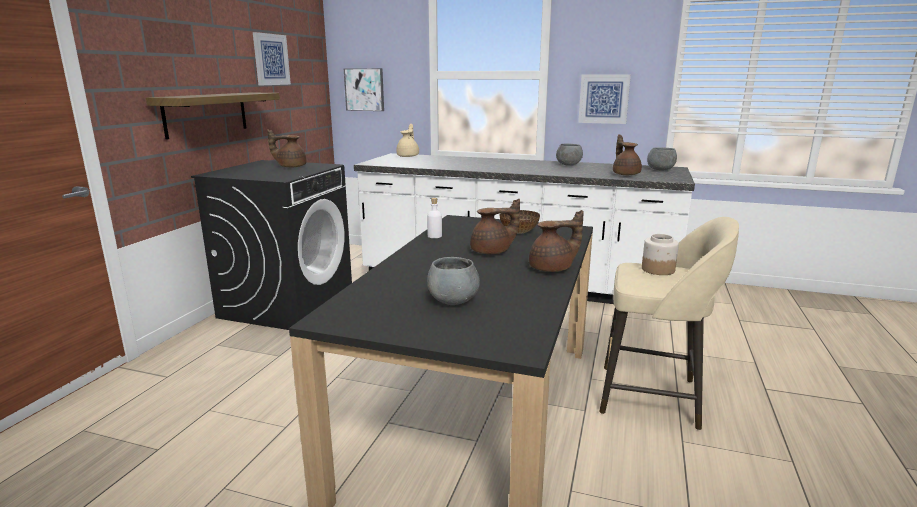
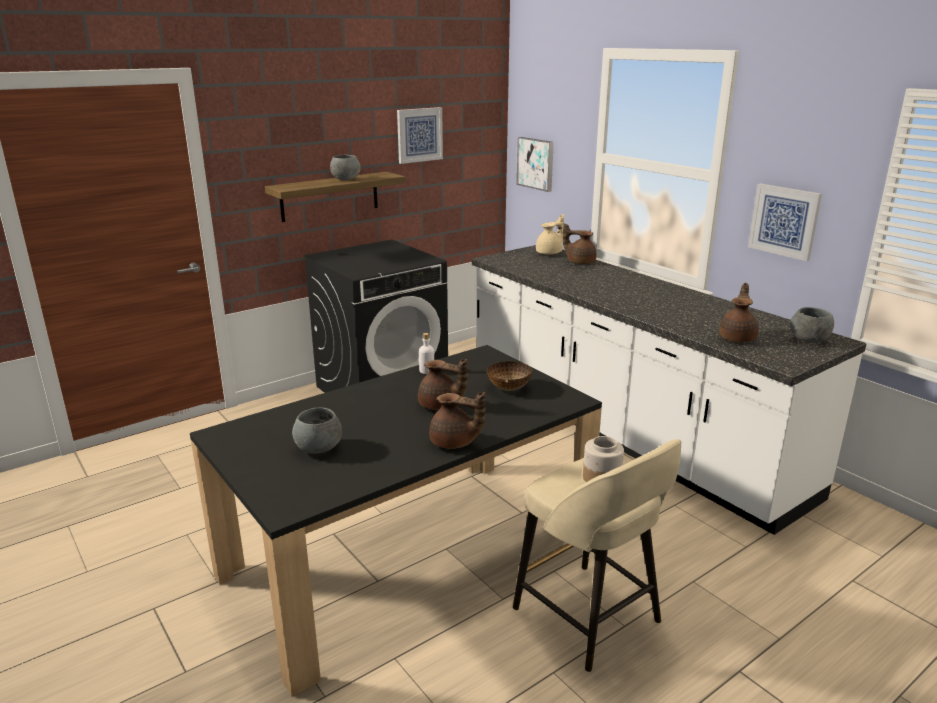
camera: 35 degrees right, 5 degrees up
brown teapot [267,129,307,167] -> brown teapot moved to [563,223,597,264]
grey bowl [556,143,583,166] -> grey bowl moved to [330,155,361,180]

